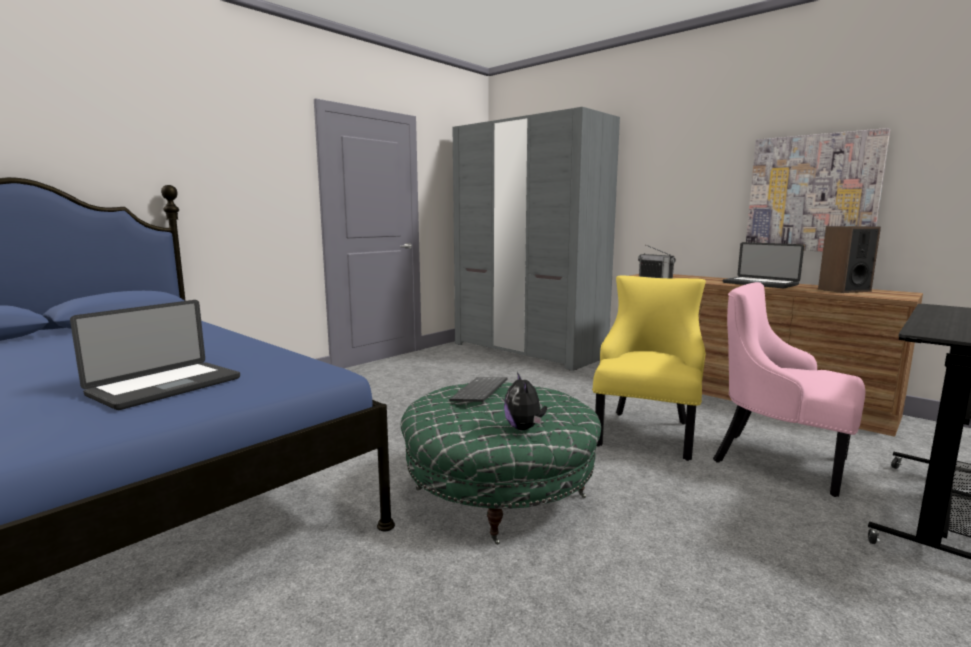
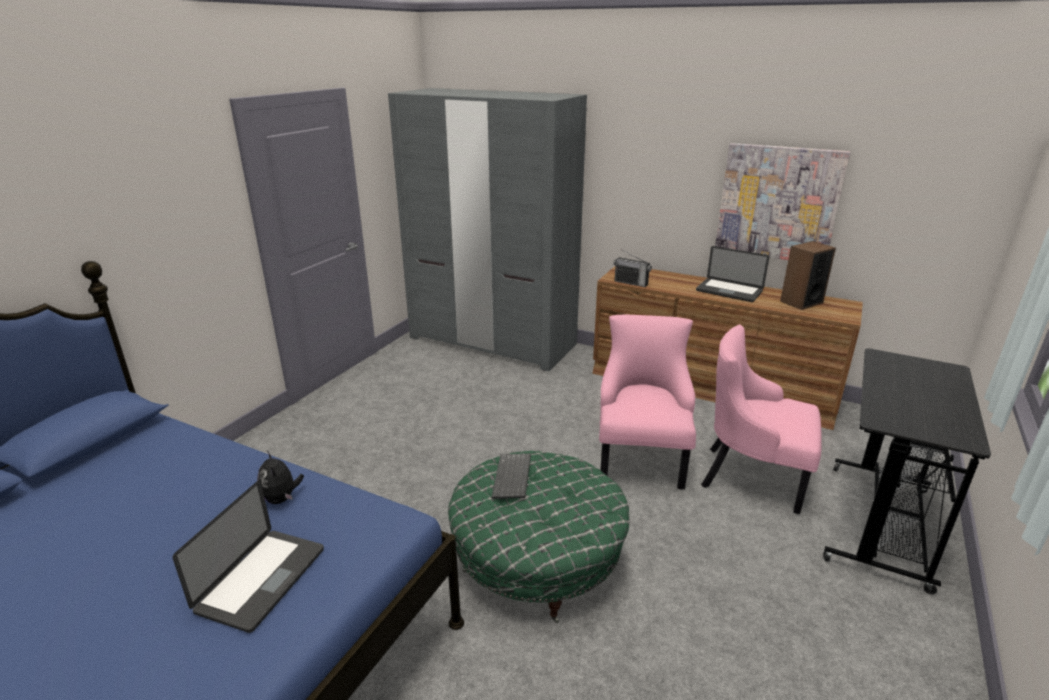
camera: 15 degrees left, 15 degrees up
plush toy [504,372,547,430] -> plush toy moved to [257,451,304,504]
yellow chair [592,275,706,461] -> pink chair [599,315,696,490]

